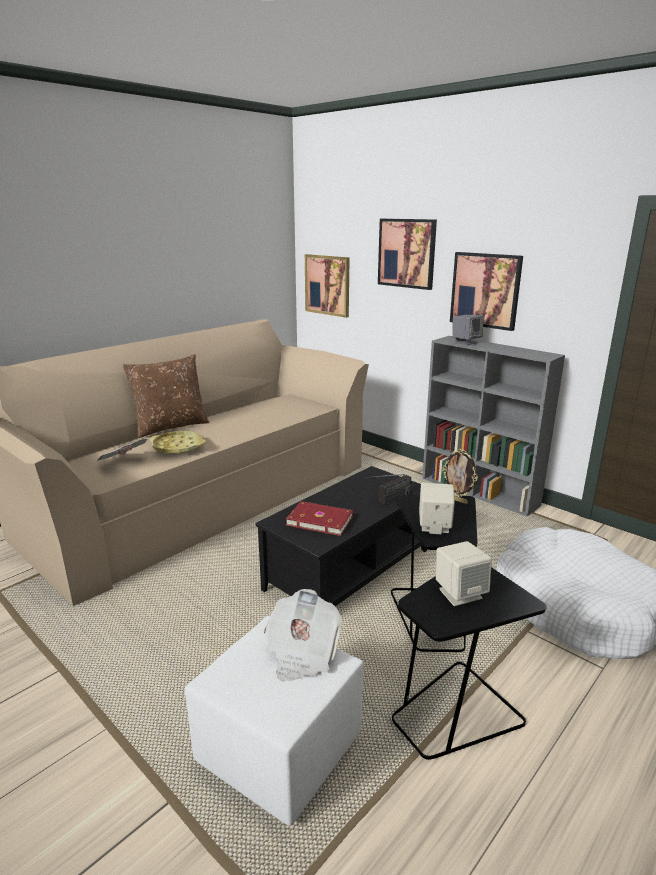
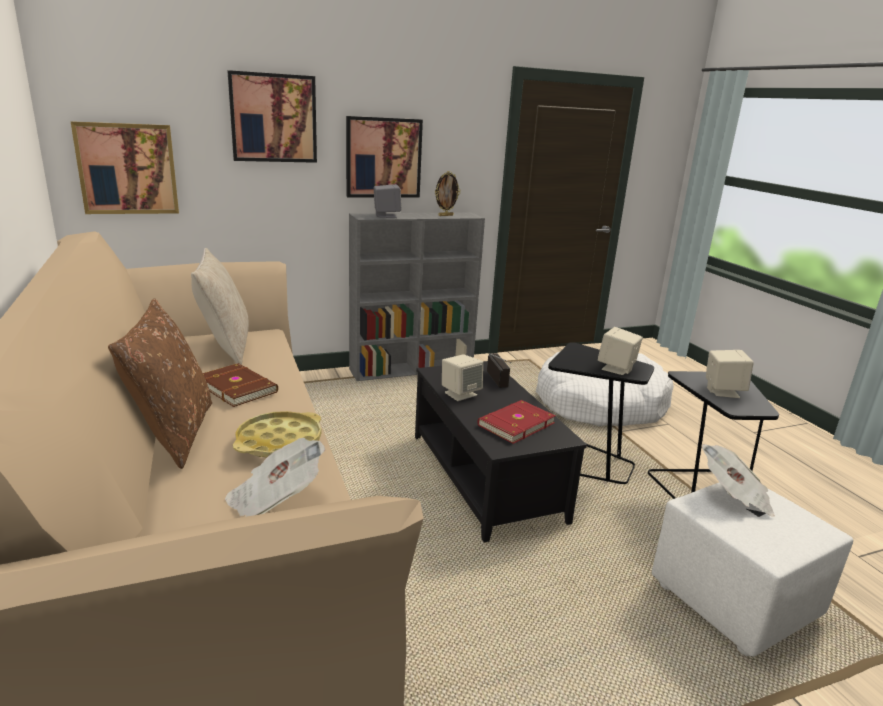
camera: 65 degrees left, 0 degrees up
picture frame [442,449,478,504] -> picture frame moved to [435,171,460,216]
none -> beige pillow [191,248,249,364]
none -> brown book [203,363,278,407]
none -> beige speaker [442,354,483,401]

